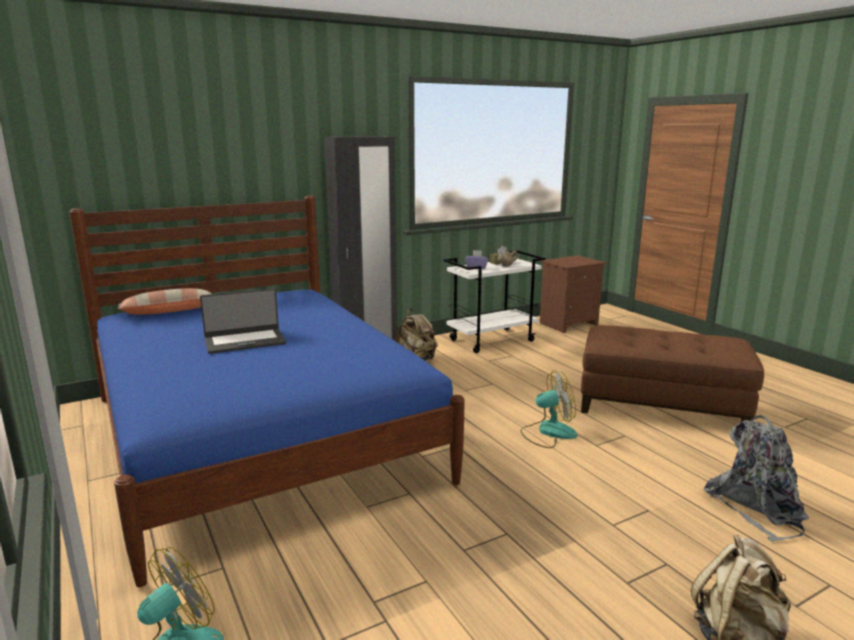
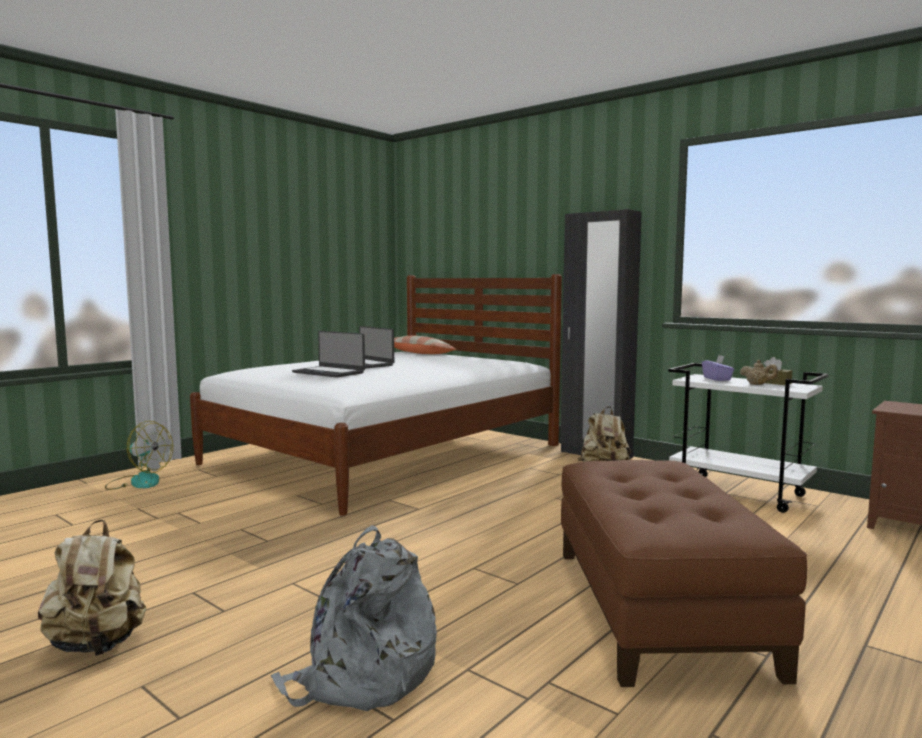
camera: 70 degrees right, 10 degrees down
blue bed [69,196,465,587] -> white bed [190,274,562,516]
fan [520,370,578,448] -> none
none -> laptop [292,331,365,378]

